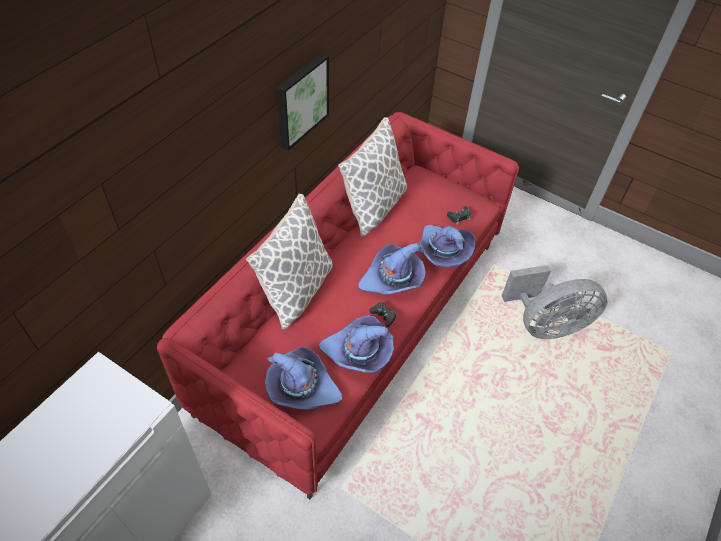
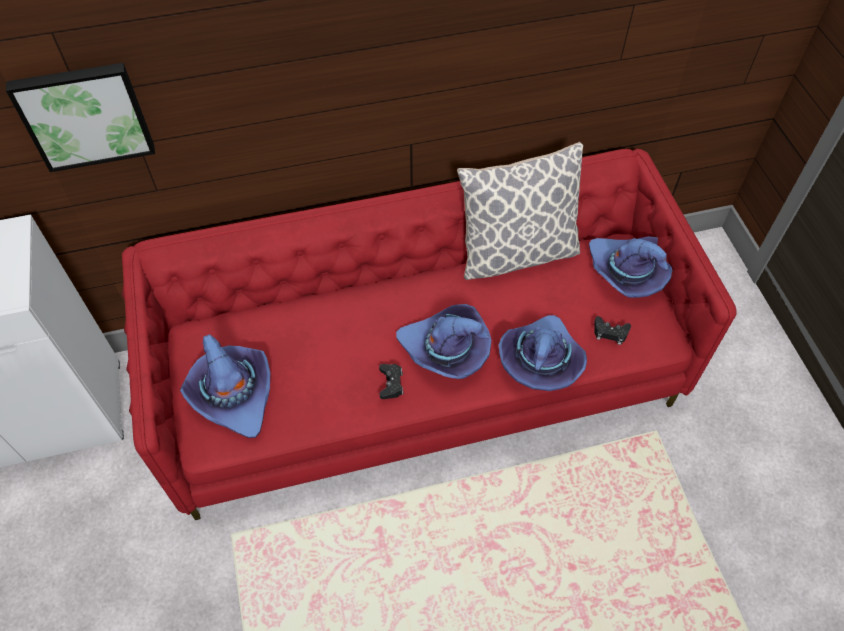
camera: 45 degrees right, 5 degrees up
pillow [246,194,333,329] -> none
picture [277,53,329,151] -> picture moved to [6,63,155,172]
purple hat [319,315,394,373] -> purple hat moved to [589,236,672,298]
grey fan [502,265,608,339] -> none

